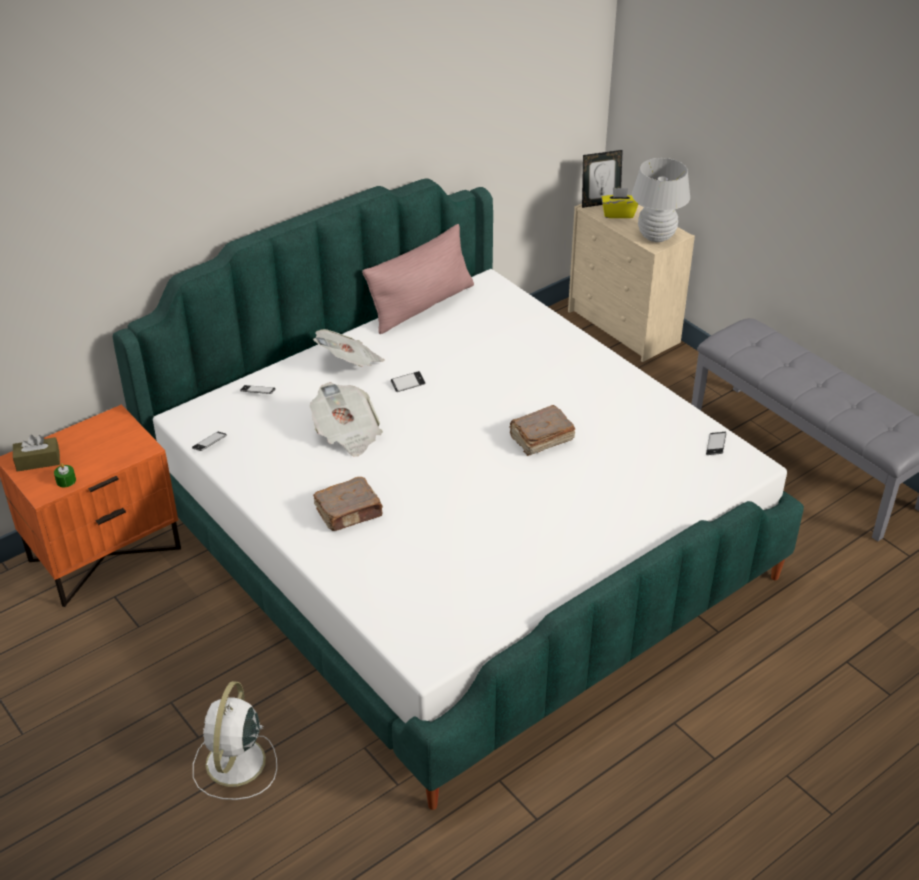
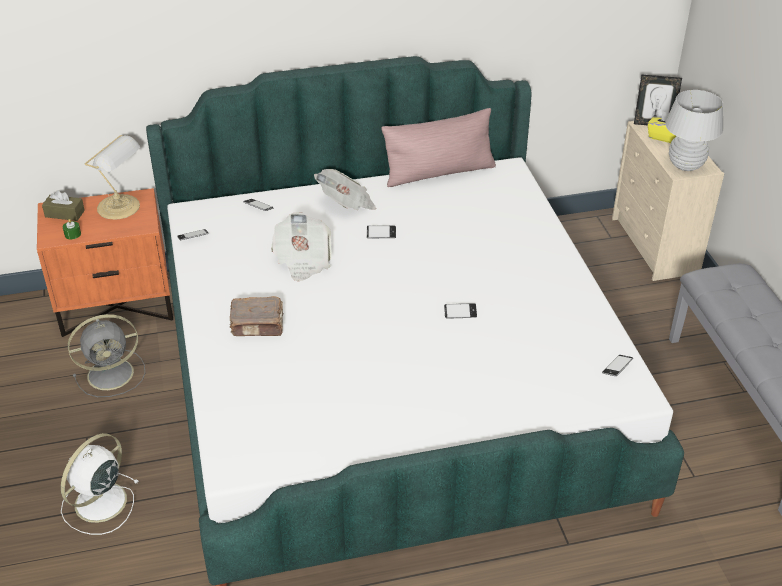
camera: 25 degrees right, 0 degrees up
brown book [509,405,575,456] -> phone [444,303,477,319]
none -> grey fan [68,314,145,397]
none -> table lamp [85,135,140,220]

